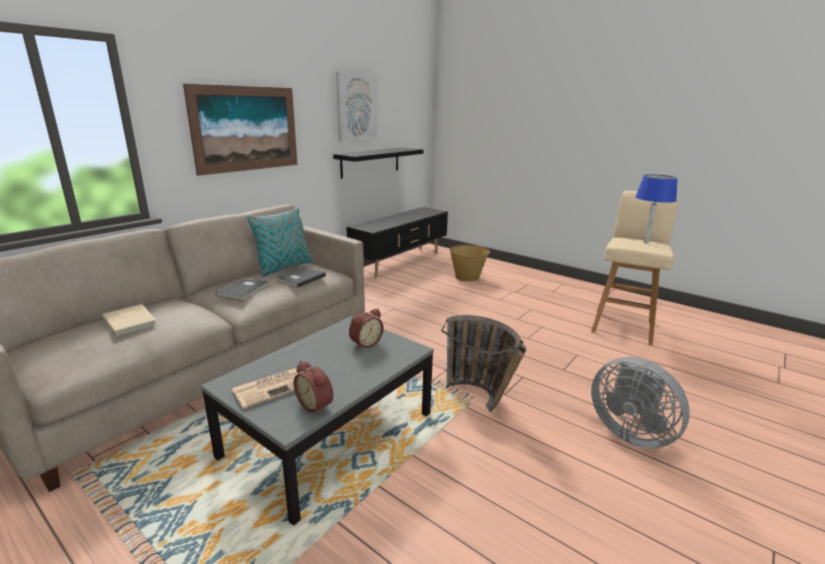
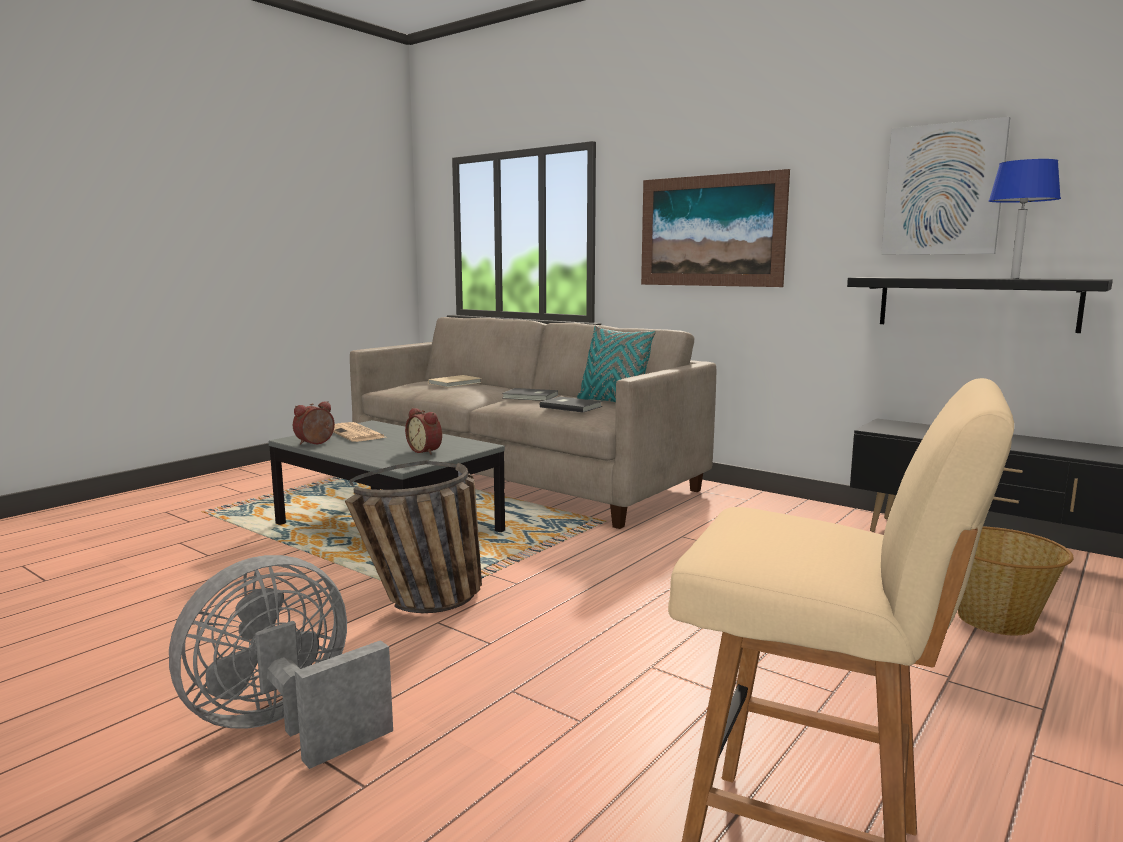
camera: 90 degrees right, 10 degrees down
blue table lamp [635,174,678,244] -> blue table lamp moved to [989,159,1061,278]

